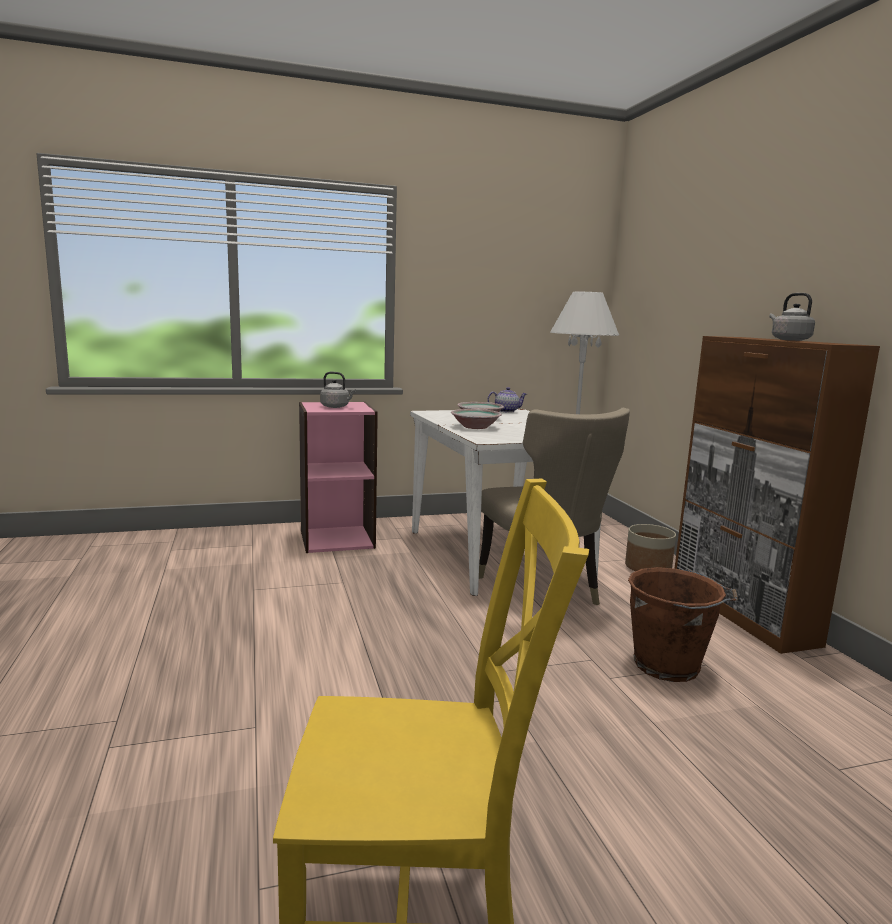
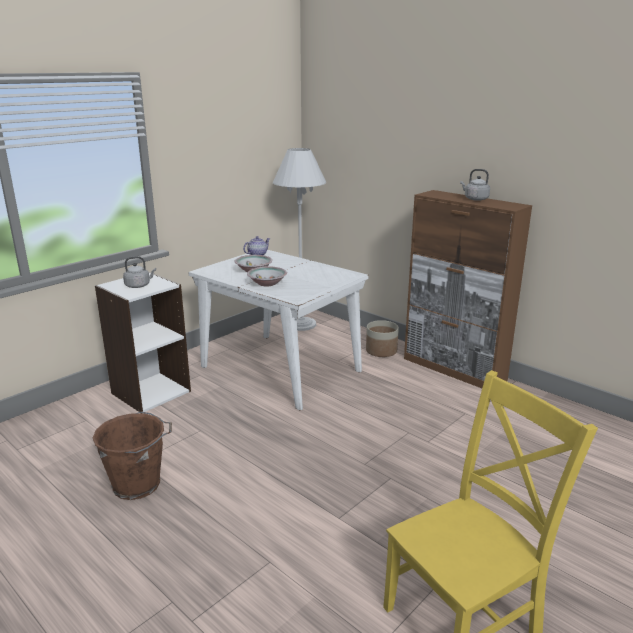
camera: 30 degrees left, 10 degrees up
pink bookcase [299,402,378,553] -> white bookcase [95,271,191,412]
beige chair [479,408,630,605] -> none
brown bucket [628,567,738,682] -> brown bucket moved to [93,411,172,500]

